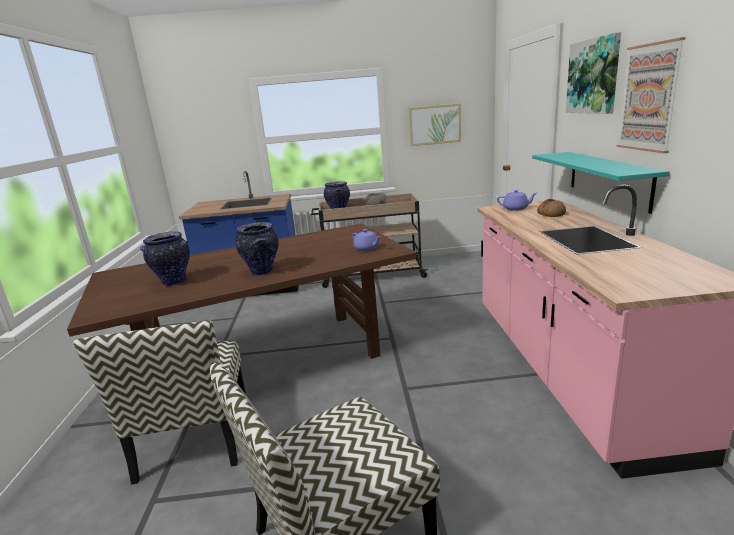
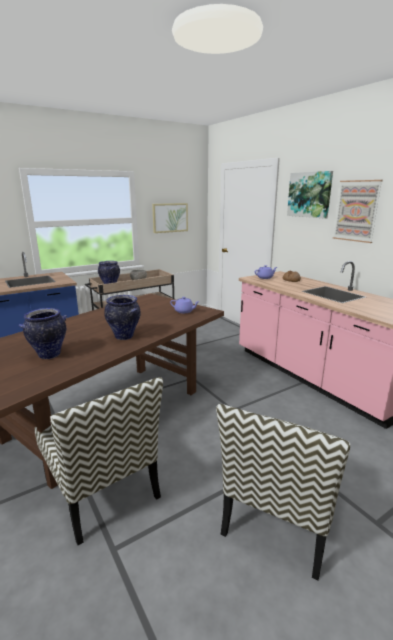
camera: 30 degrees left, 0 degrees up
turquoise shelf [532,152,670,214] -> none

